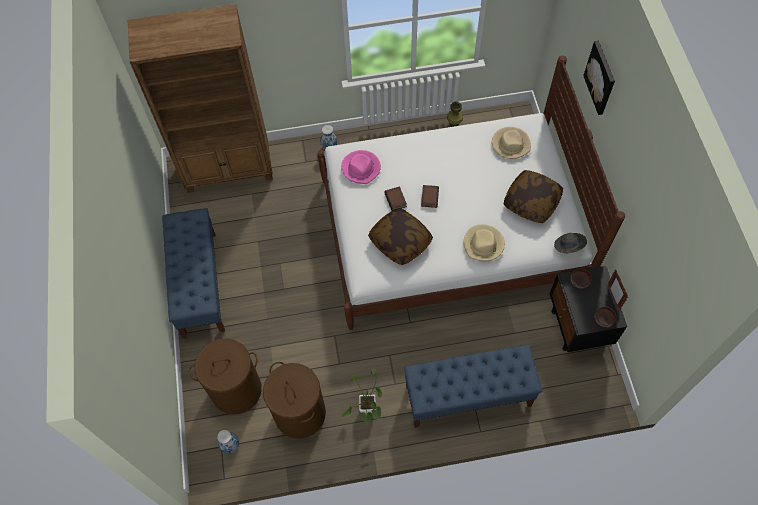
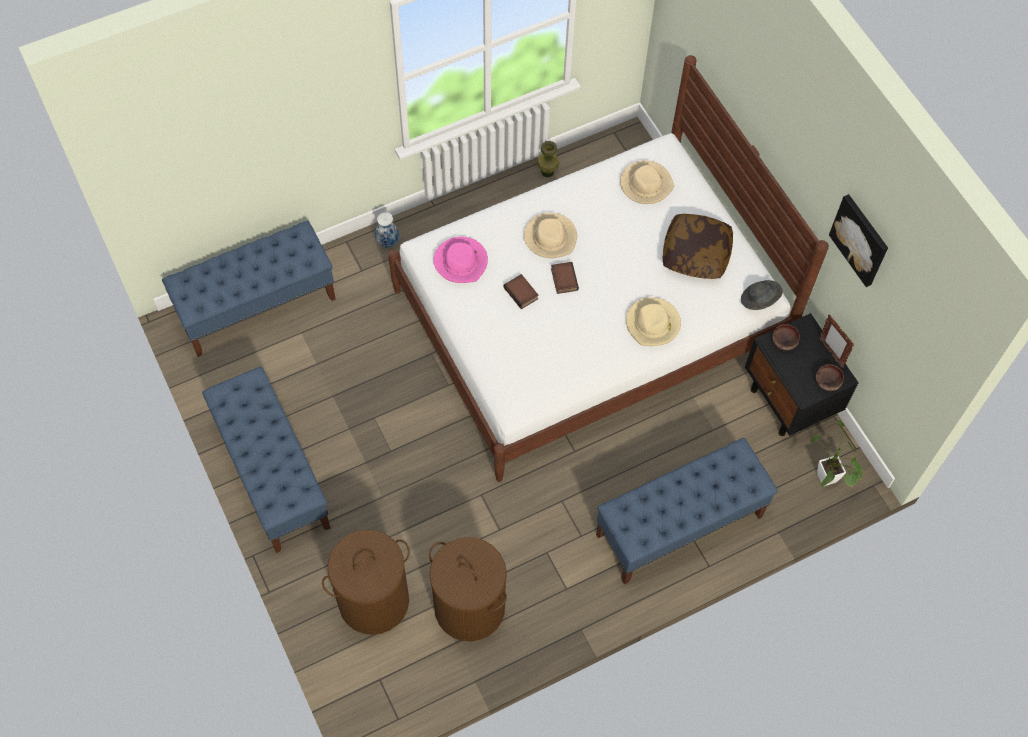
camera: 20 degrees left, 0 degrees up
brown bookcase [128,4,273,193] -> blue bench [162,220,336,357]
vase [217,430,239,454] -> none
potted plant [341,369,382,423] -> potted plant moved to [811,420,863,487]
pillow [368,208,433,265] -> none
picture [583,41,615,115] -> picture moved to [829,194,888,287]
none -> beige hat [524,213,577,258]

